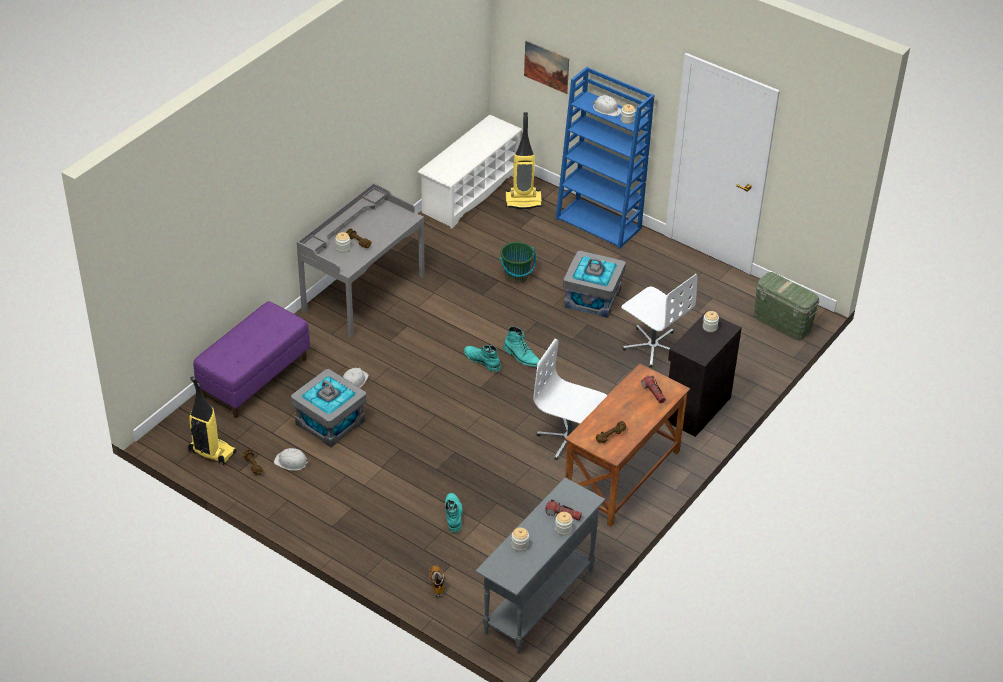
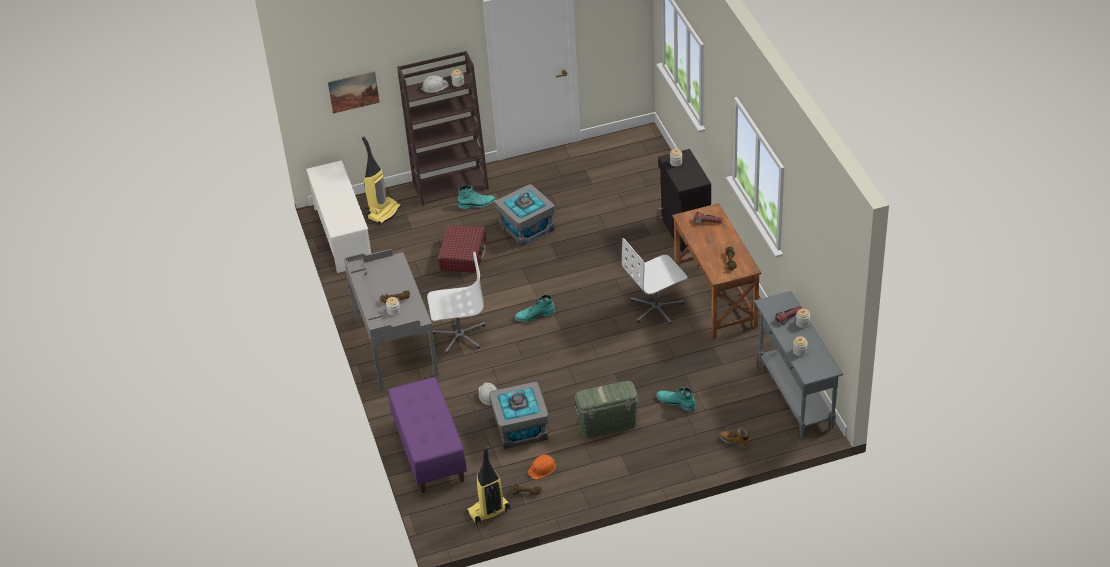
camera: 50 degrees left, 0 degrees up
white hard hat [274,448,309,471] -> orange hard hat [527,455,556,479]
green bucket [500,242,536,284] -> red suitcase [438,225,486,273]
turquoise boot [504,327,540,367] -> turquoise boot moved to [458,185,496,209]
blue bookcase [556,67,654,249] -> brown bookcase [397,51,489,206]
white office chair [621,274,698,367] -> white office chair moved to [427,252,485,354]
green storage box [754,272,820,341] -> green storage box moved to [574,381,639,438]

